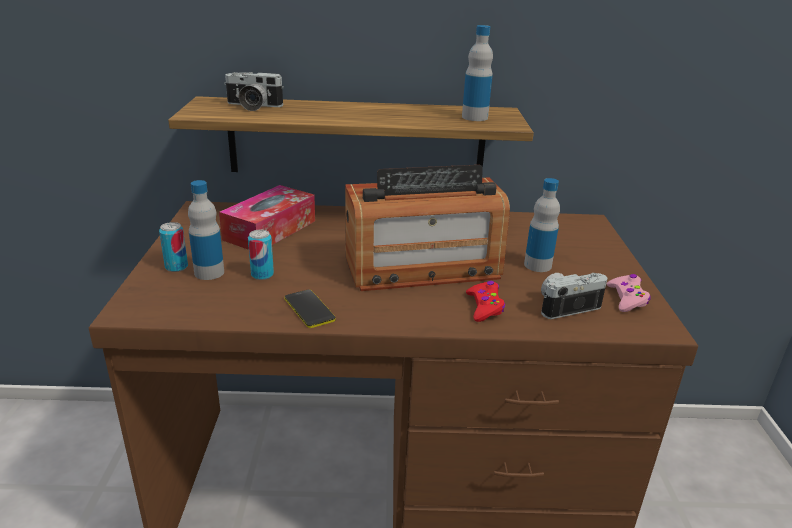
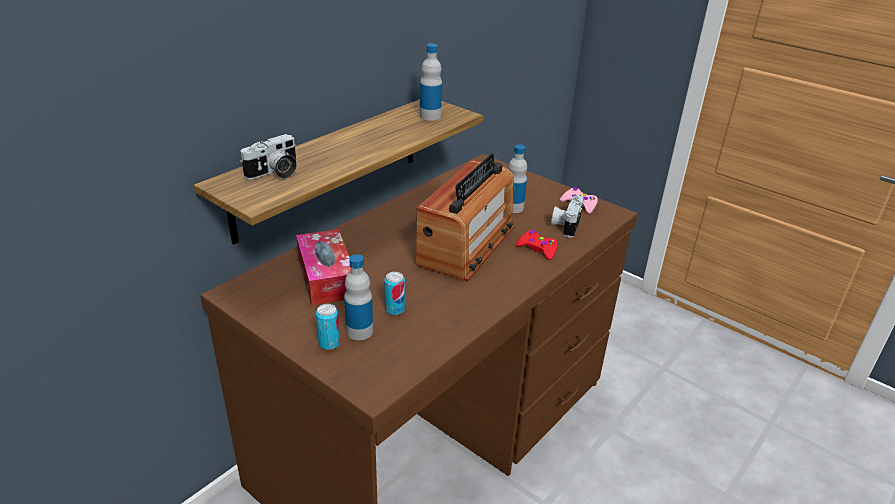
camera: 50 degrees left, 5 degrees up
phone [284,289,336,328] -> none

